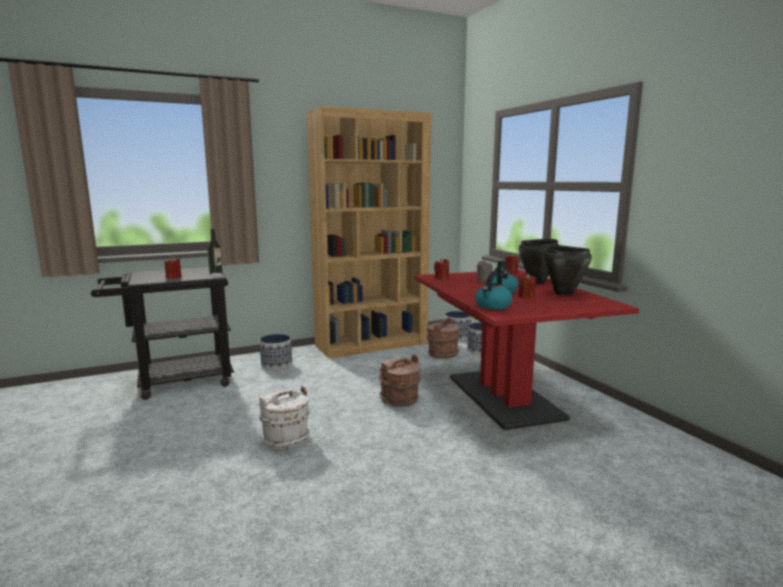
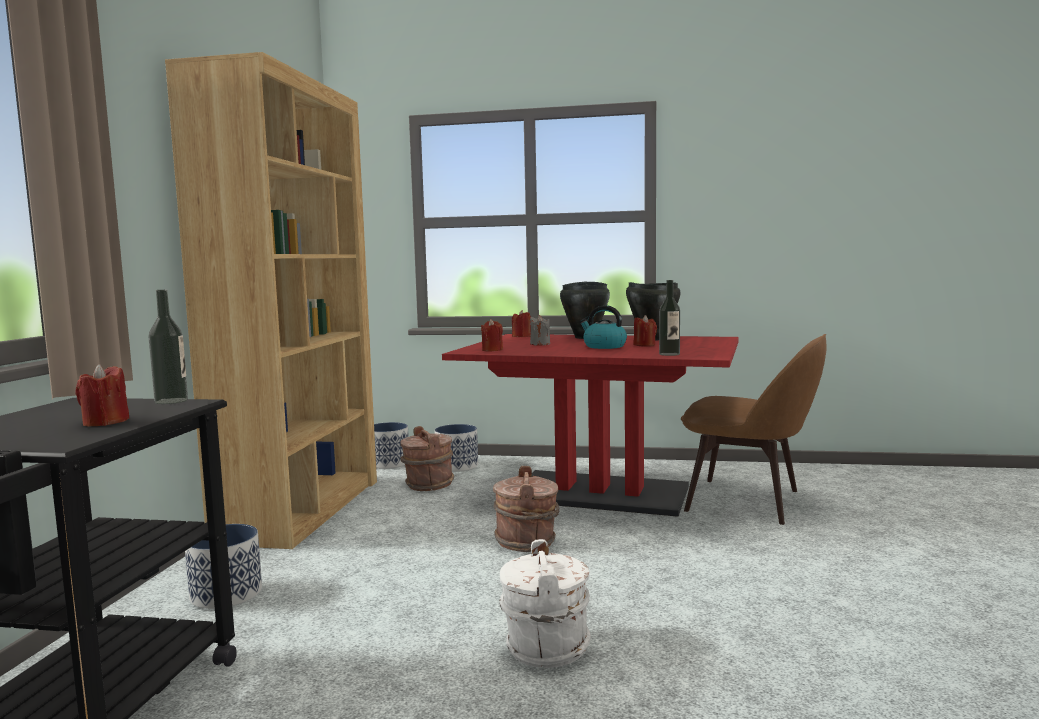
camera: 55 degrees left, 5 degrees down
kettle [475,271,512,310] -> bottle [659,280,680,356]
none -> brown chair [681,334,827,525]

